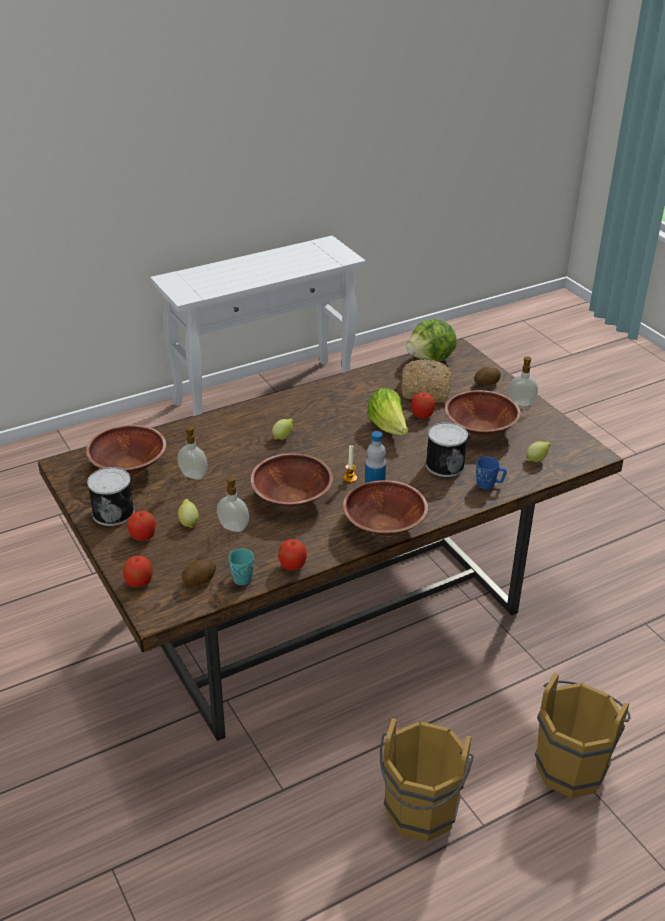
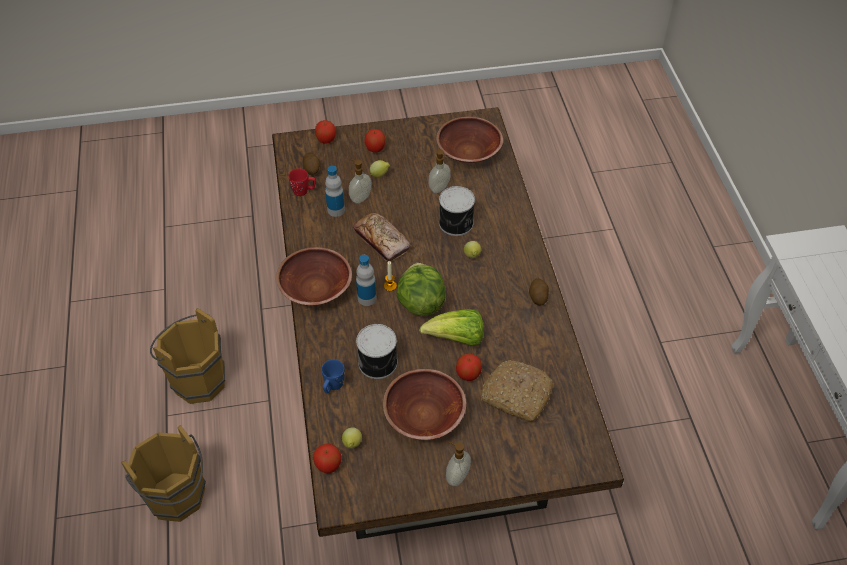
camera: 110 degrees right, 15 degrees up
can [87,467,134,526] -> can moved to [439,186,475,236]
turquoise mug [228,548,254,585] -> red mug [289,168,316,196]
brown bowl [251,453,333,507] -> bread [353,213,411,261]
apple [278,539,307,571] -> apple moved to [313,444,342,473]
lettuce [406,319,457,362] -> lettuce moved to [396,263,446,316]
potato [474,367,501,385] -> potato moved to [529,278,549,306]
none -> bottle [325,166,345,217]

